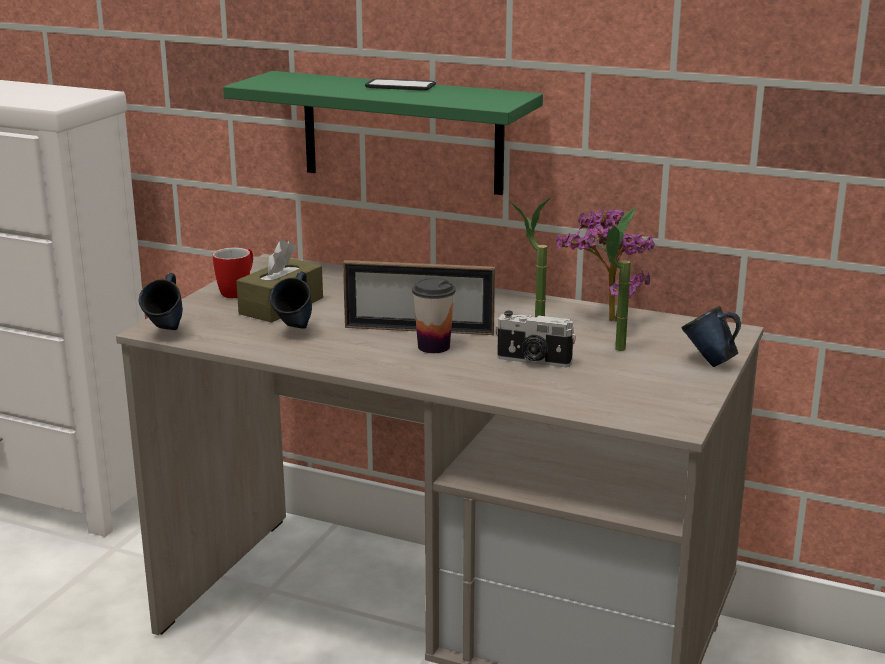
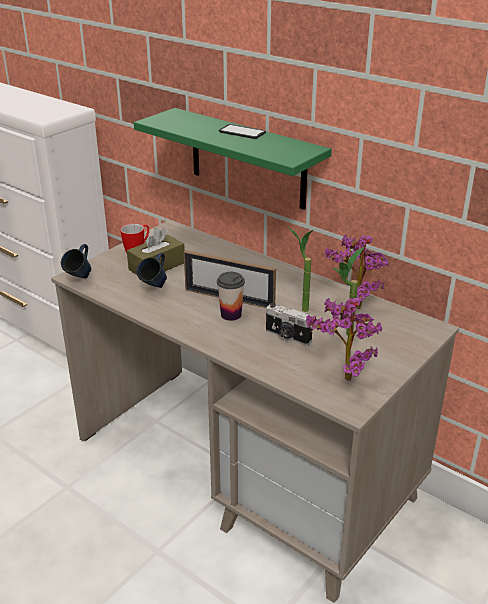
camera: 15 degrees right, 10 degrees up
blue mug [681,306,741,367] -> none
none -> potted plant [306,297,382,381]

